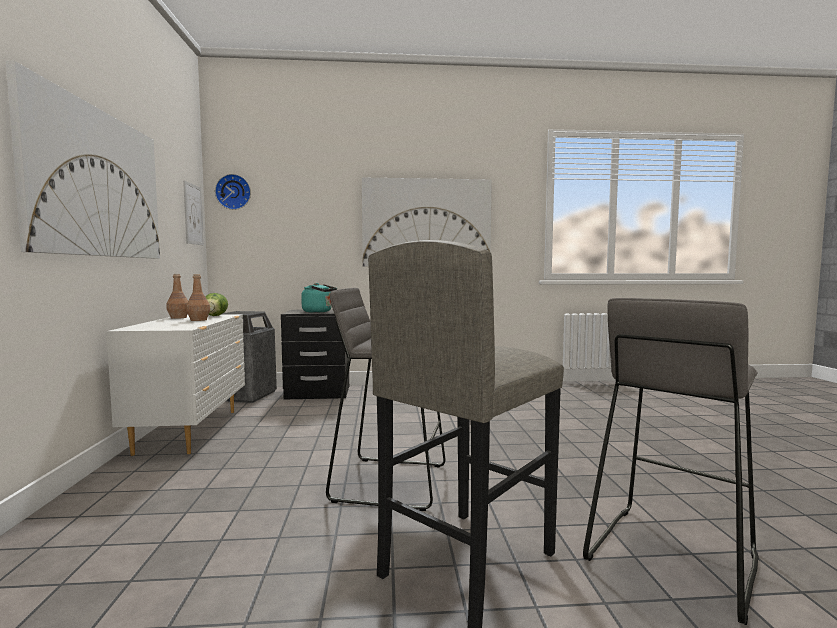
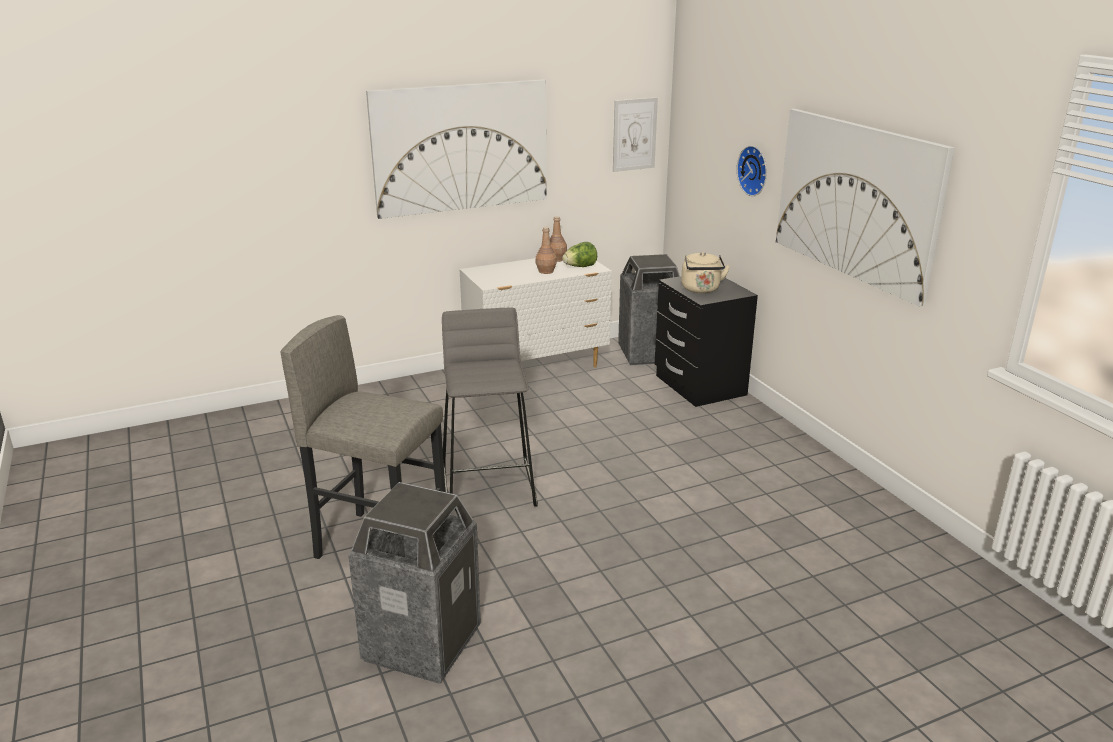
camera: 70 degrees right, 20 degrees up
wall clock [215,174,251,210] -> wall clock moved to [737,146,767,196]
turquoise kettle [301,283,337,313] -> beige kettle [681,252,730,293]
grey stool [583,298,759,625] -> trash can [348,482,481,684]

